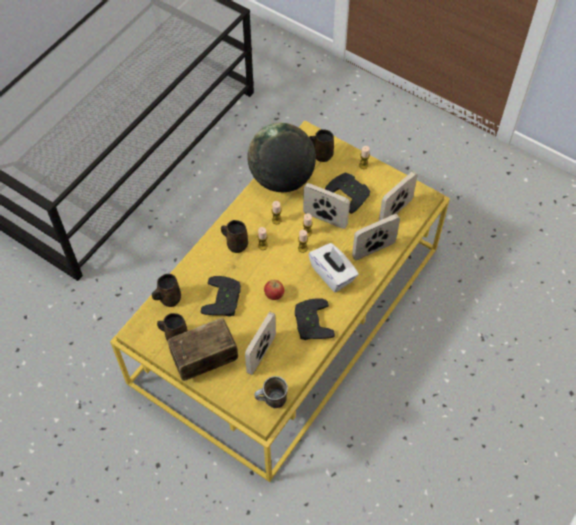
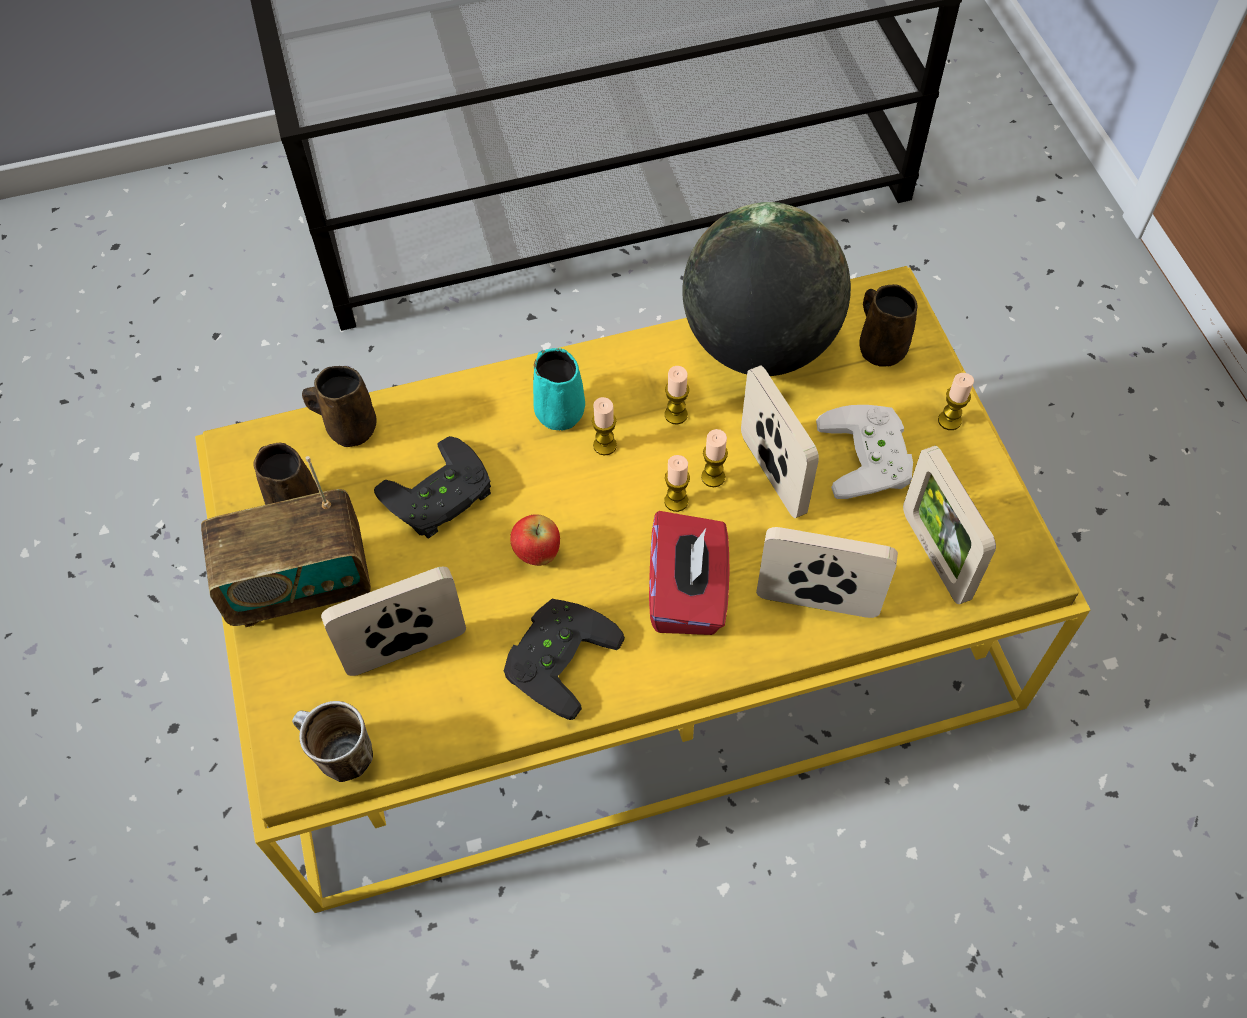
camera: 40 degrees right, 0 degrees up
radio [168,318,238,381] -> radio turned 150 degrees clockwise [201,456,371,627]
brown mug [221,220,248,253] -> turquoise mug [533,348,585,430]
white tissue box [309,243,359,292] -> red tissue box [649,511,730,635]
black game controller [325,172,370,214] -> white game controller [816,405,913,499]
picture frame [379,171,418,221] -> picture frame turned 105 degrees counterclockwise [903,446,996,604]

